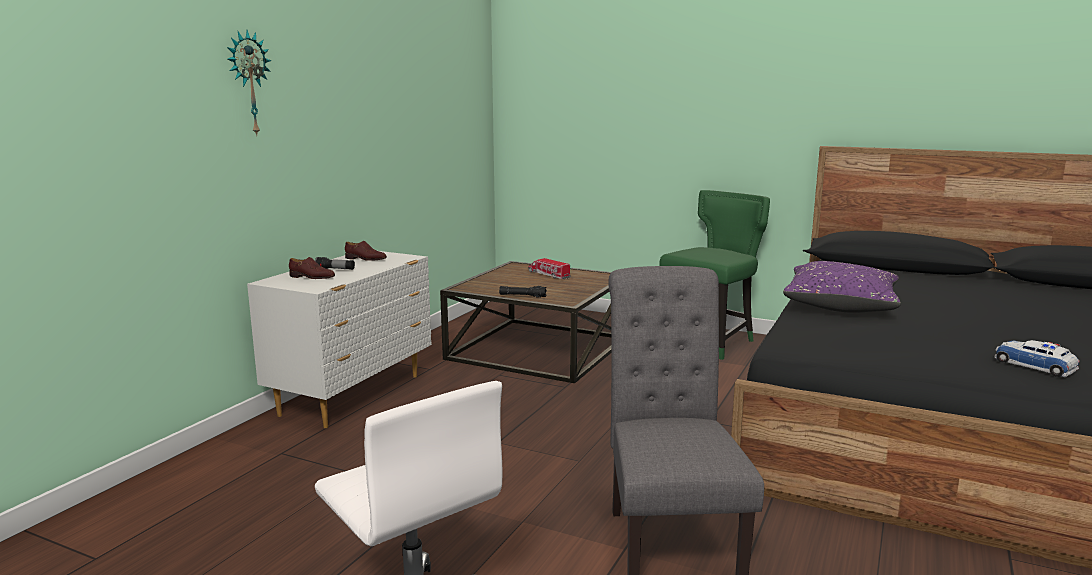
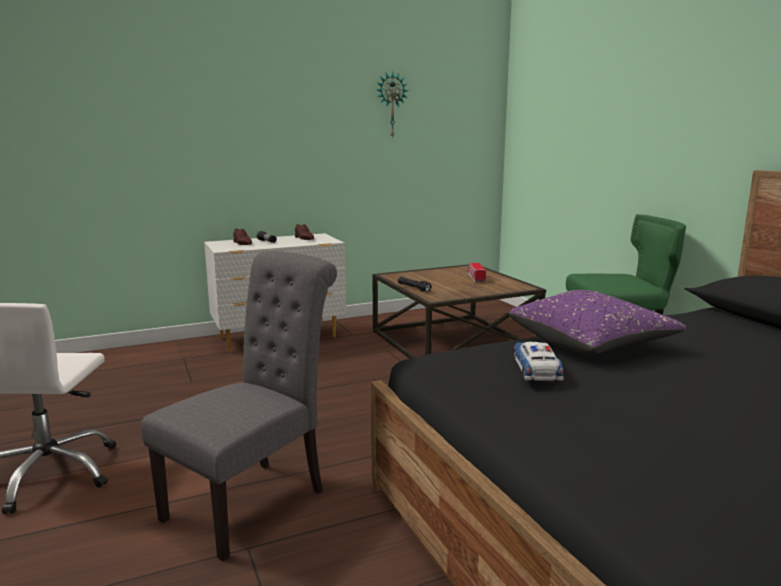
camera: 40 degrees right, 0 degrees up
wall clock [227,30,271,136] -> wall clock moved to [377,72,408,139]
toy car [994,340,1079,377] -> toy car moved to [513,342,564,381]

